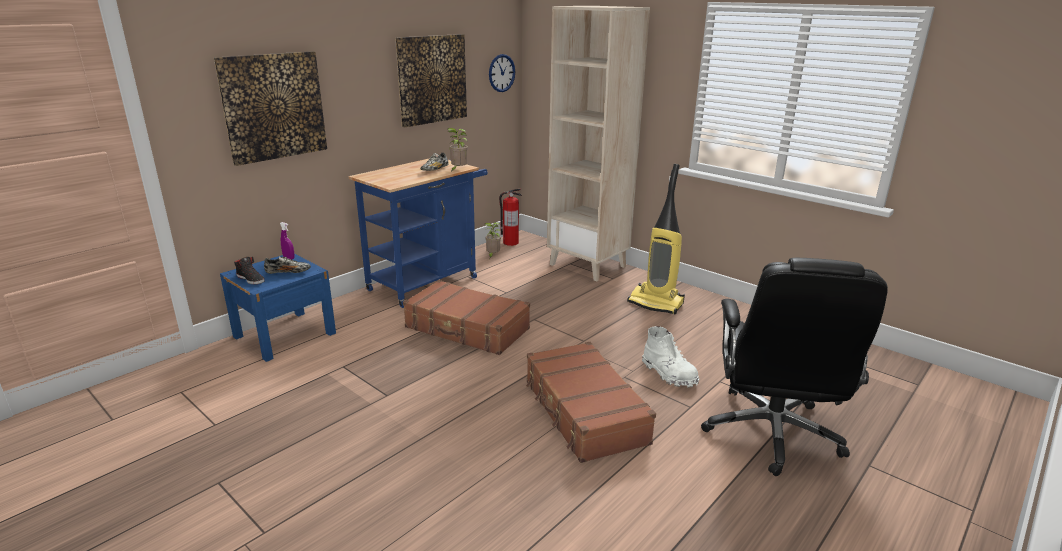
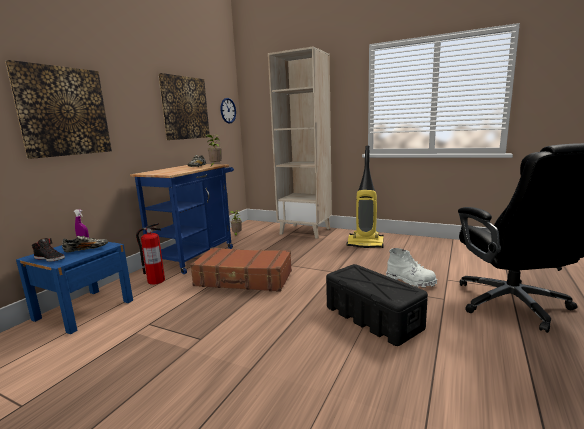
camera: 15 degrees left, 10 degrees down
fire extinguisher [499,189,522,246] -> fire extinguisher moved to [136,223,165,285]
brown suitcase [526,342,656,463] -> black storage box [326,264,428,346]

